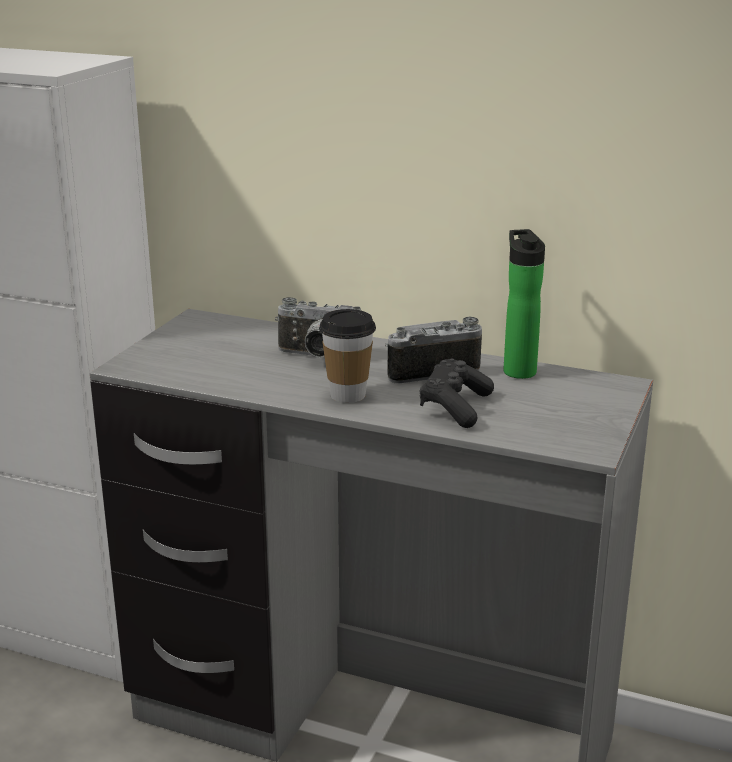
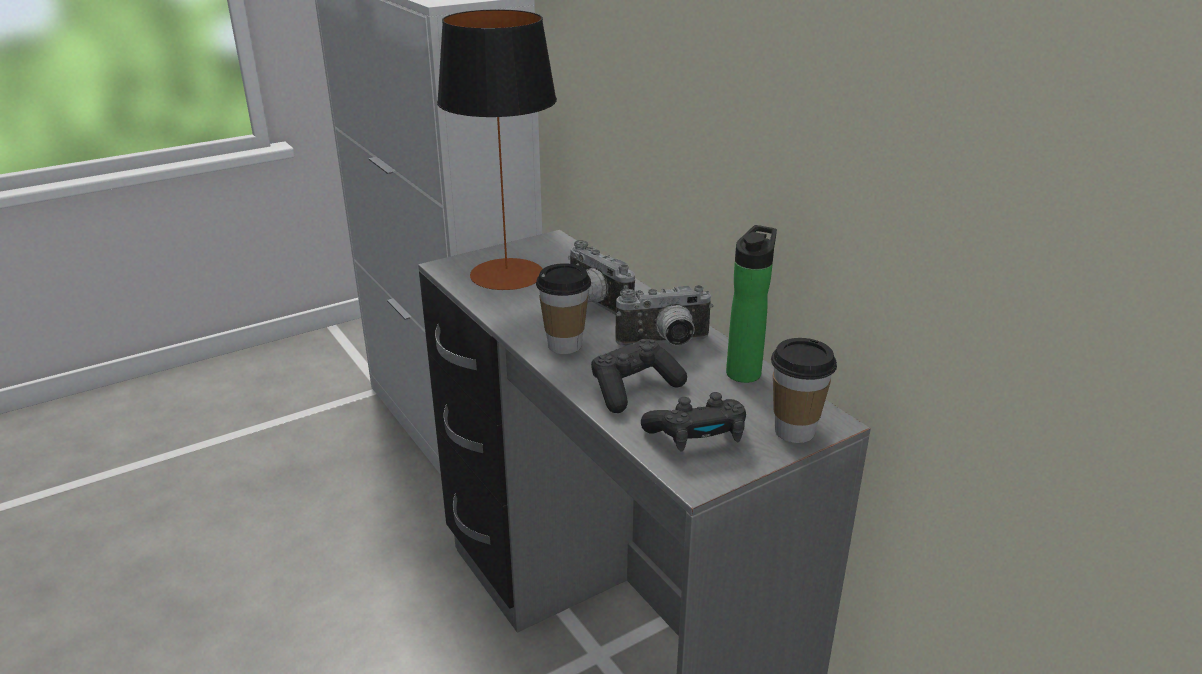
camera: 35 degrees right, 5 degrees up
camera [385,316,482,383] -> camera turned 150 degrees clockwise [616,285,713,346]
none -> table lamp [437,10,557,290]
none -> black game controller [641,392,746,452]
none -> cup [771,338,837,443]

